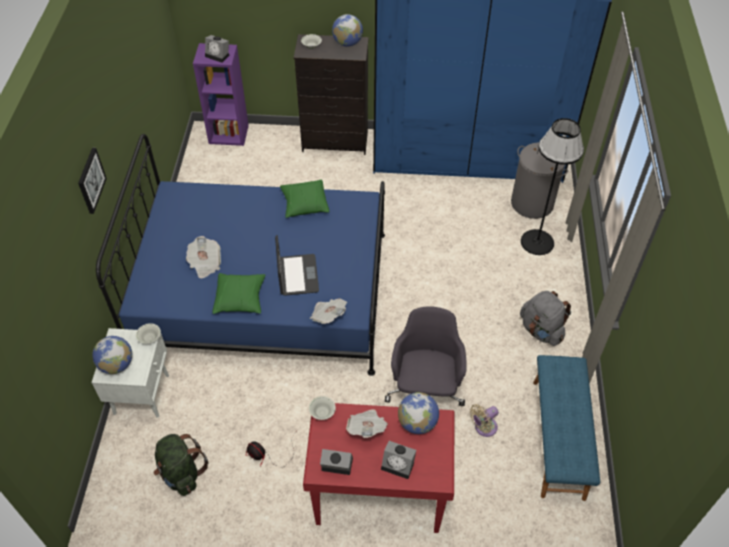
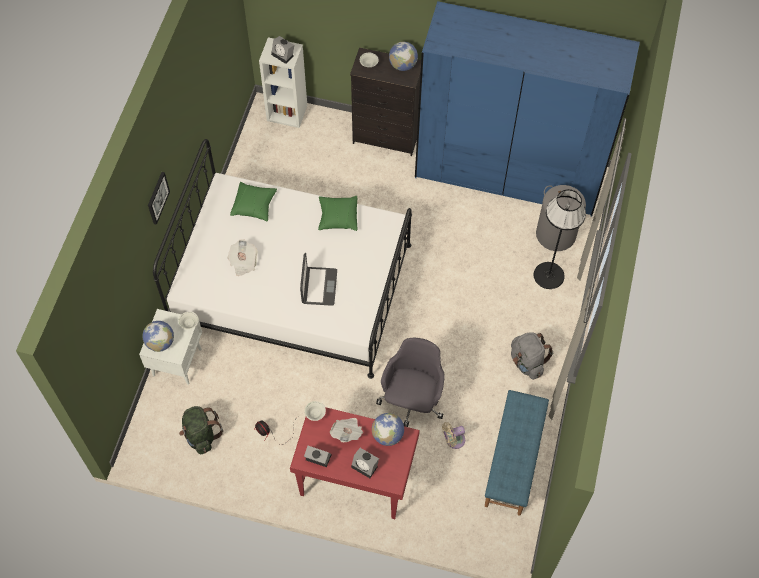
camera: 10 degrees right, 10 degrees up
blue bed [96,134,385,376] -> white bed [153,139,412,379]
purple bookcase [193,43,249,146] -> white bookcase [259,37,307,128]
green pillow [213,273,265,314] -> green pillow moved to [230,182,277,221]
newspaper [310,298,347,324] -> none

